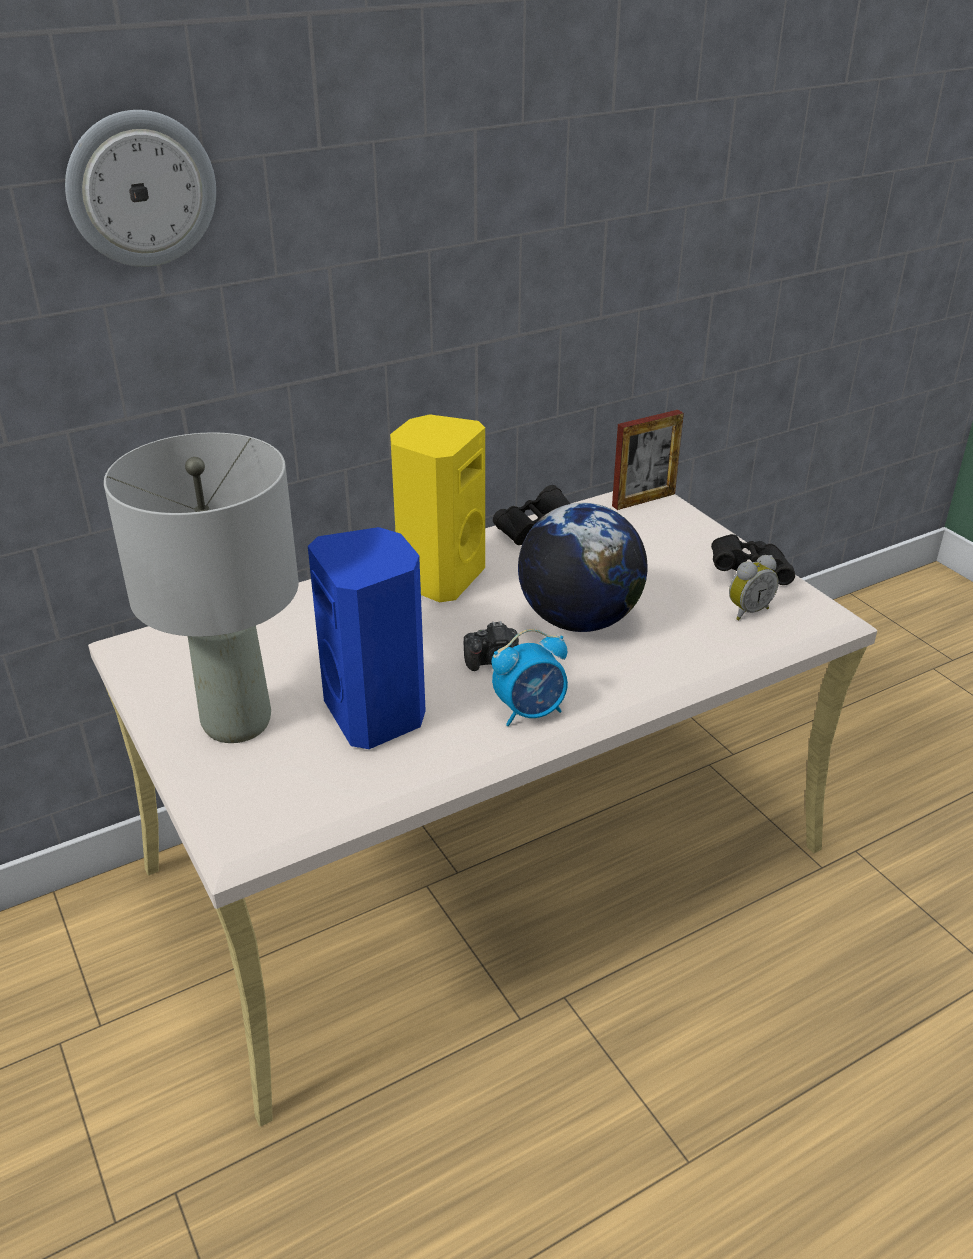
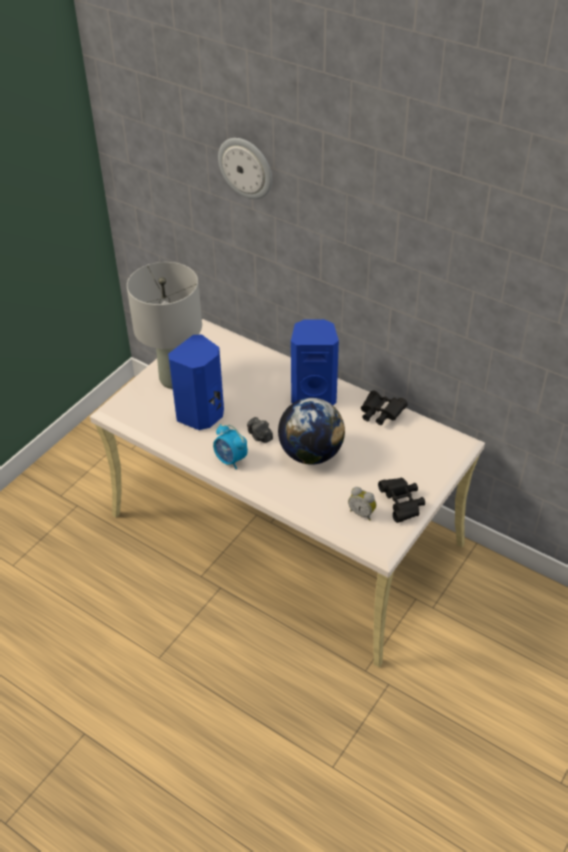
camera: 65 degrees right, 10 degrees up
yellow speaker [390,414,485,602] -> blue speaker [291,319,339,405]
picture frame [612,410,684,510] -> none

